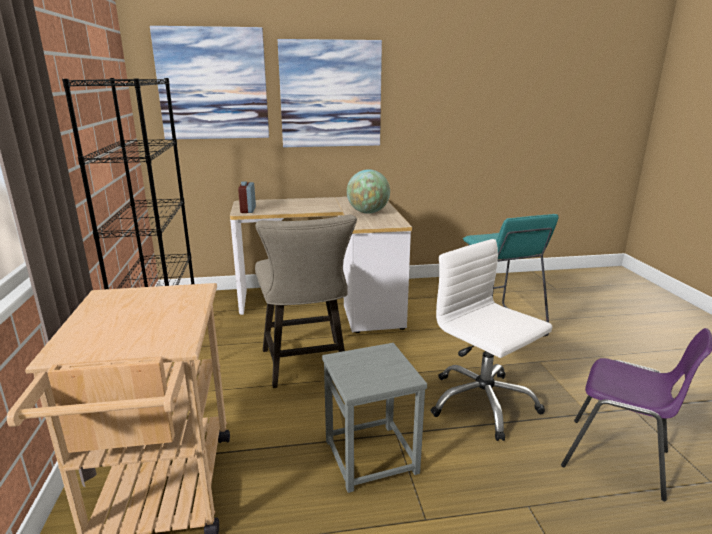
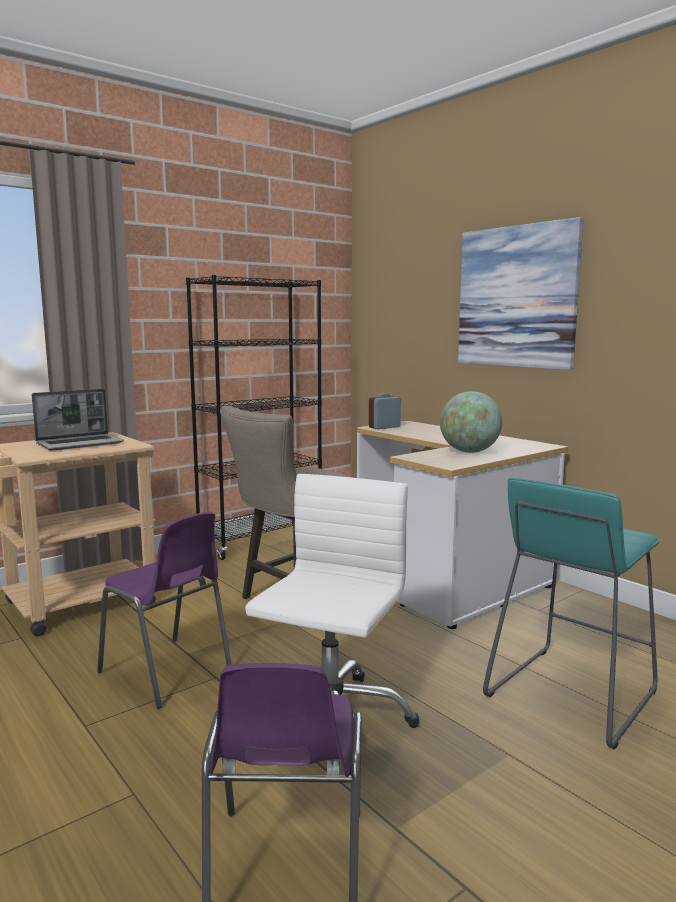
camera: 60 degrees right, 10 degrees down
picture [150,26,269,139] -> none
grey stool [322,343,427,493] -> purple chair [97,512,232,709]
none -> laptop [32,389,124,451]

